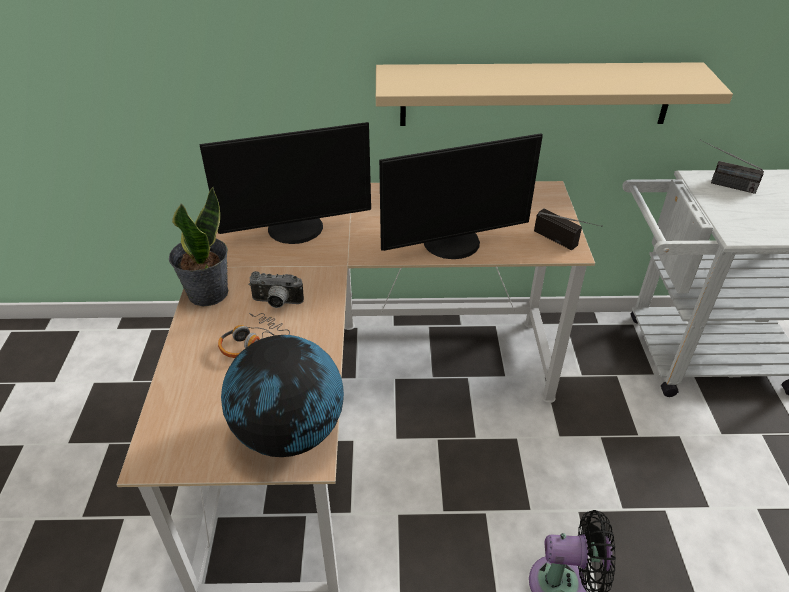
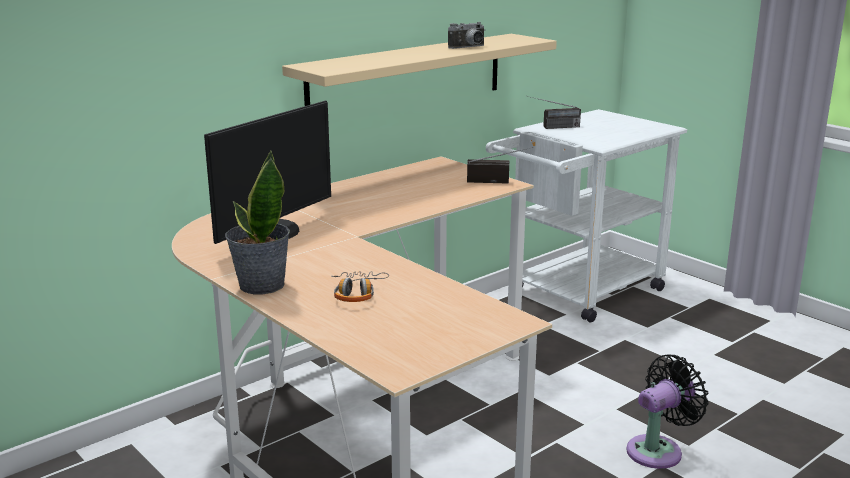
camera: 40 degrees left, 20 degrees down
globe [221,335,344,457] -> none
camera [249,271,304,308] -> camera moved to [448,22,485,49]
monitor [379,133,543,259] -> none

